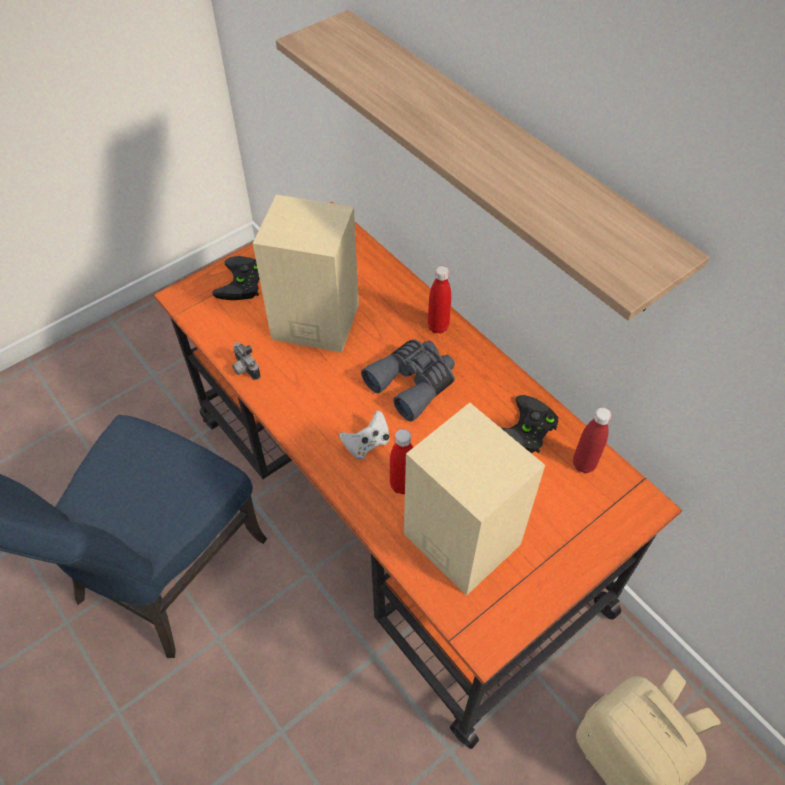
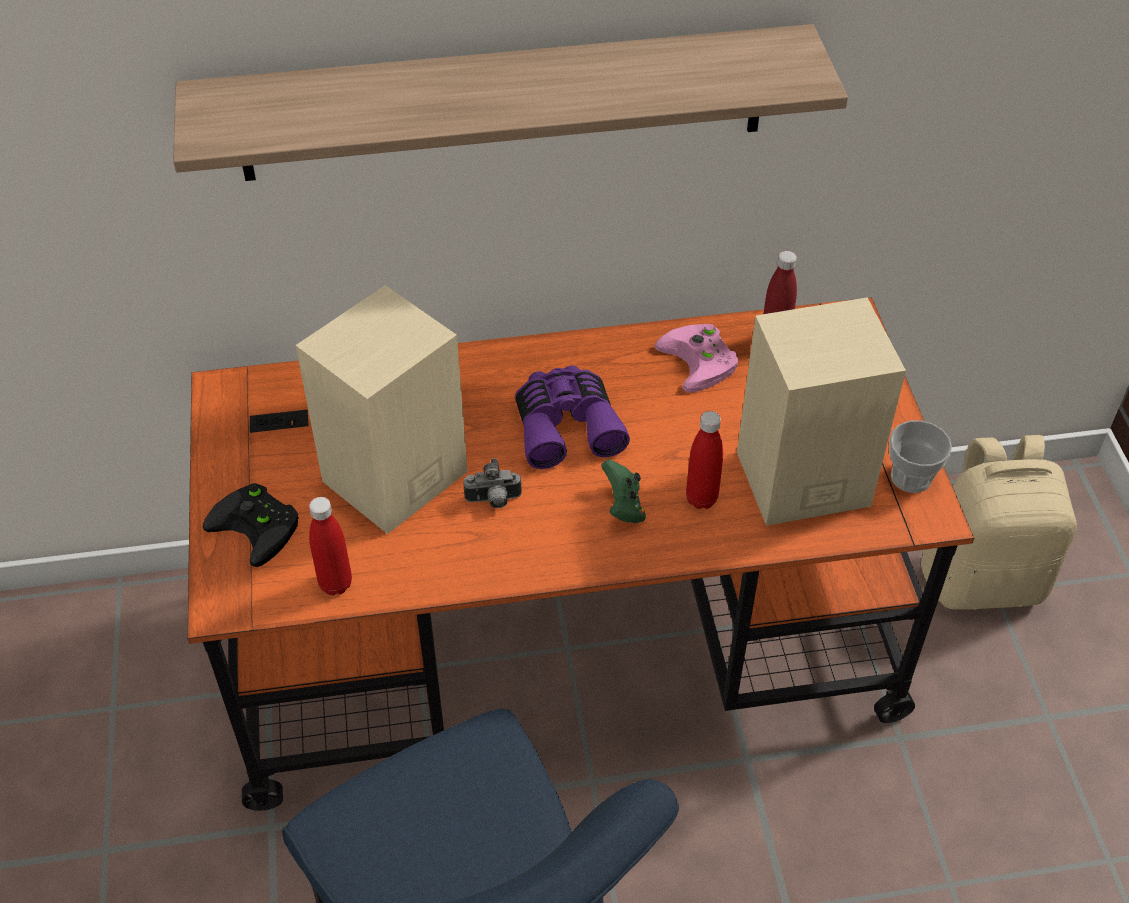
camera: 60 degrees left, 5 degrees down
camera [232,342,261,380] -> camera moved to [463,458,522,508]
white game controller [339,410,390,460] -> green game controller [601,459,646,523]
grey binoculars [361,340,455,422] -> purple binoculars [515,365,630,469]
red bottle [428,266,451,334] -> red bottle moved to [309,497,352,595]
black game controller [501,395,559,453] -> pink game controller [655,324,738,393]
none -> cup [889,420,952,493]

